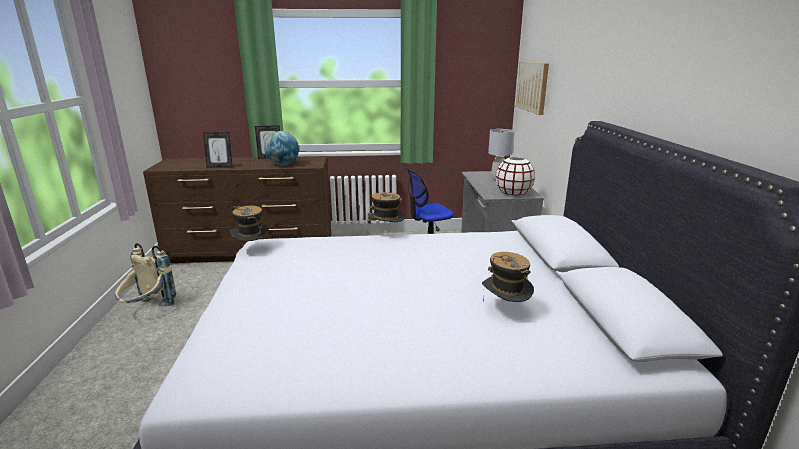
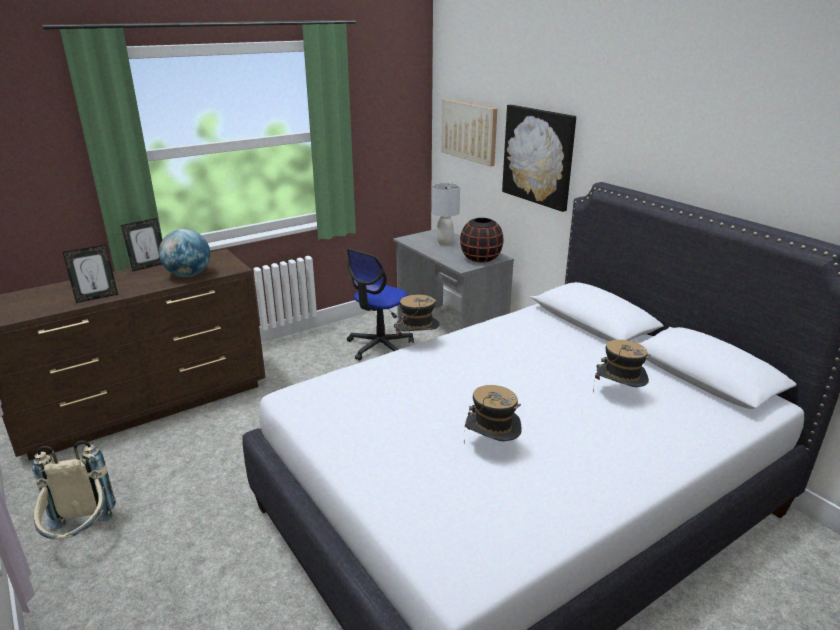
camera: 30 degrees left, 5 degrees up
hat [230,206,269,245] -> hat moved to [464,385,522,443]
white vase [496,157,535,196] -> black vase [460,218,504,263]
none -> picture [502,105,576,212]

